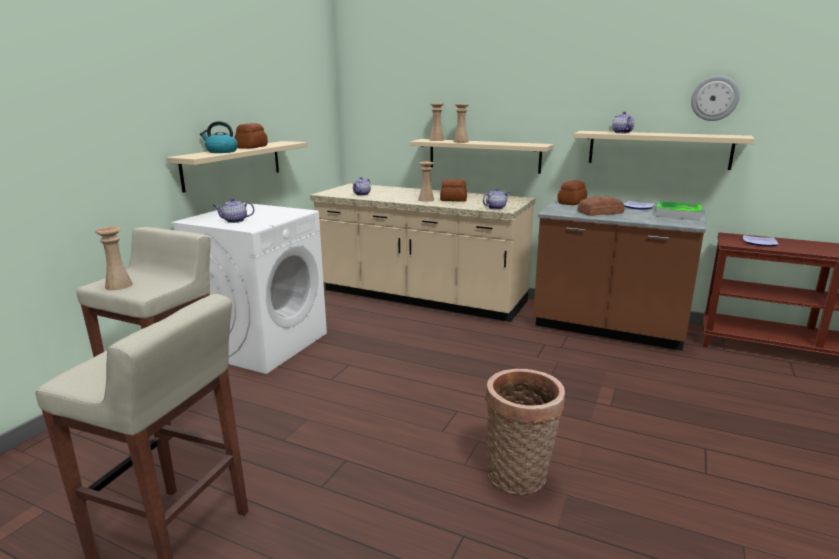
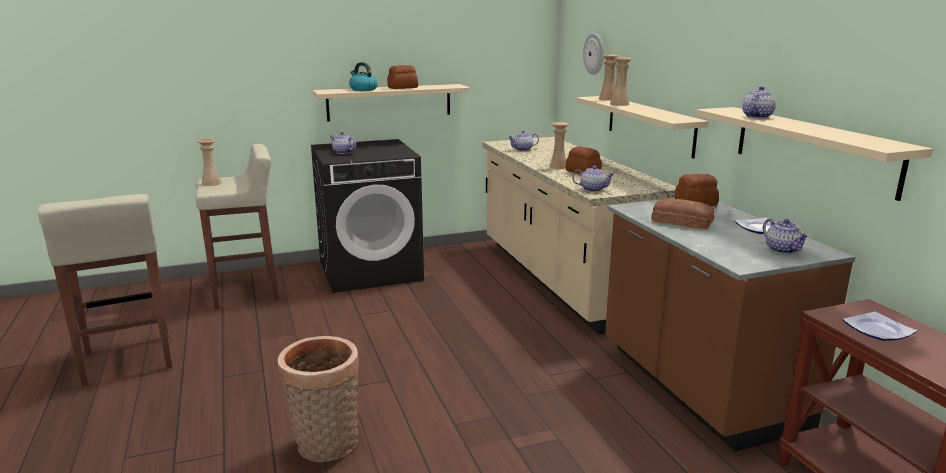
camera: 45 degrees right, 0 degrees up
white washing machine [171,203,327,374] -> black washing machine [311,139,424,293]
tray [656,201,702,220] -> teapot [763,219,809,254]
wall clock [691,76,740,121] -> wall clock moved to [583,33,604,75]

